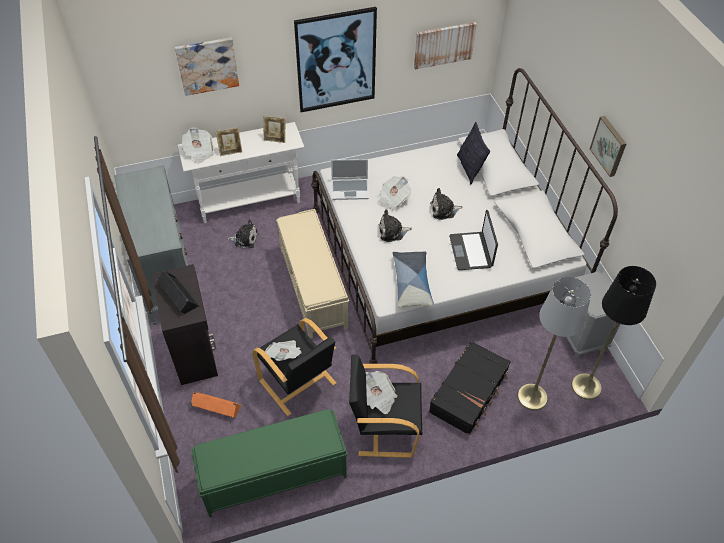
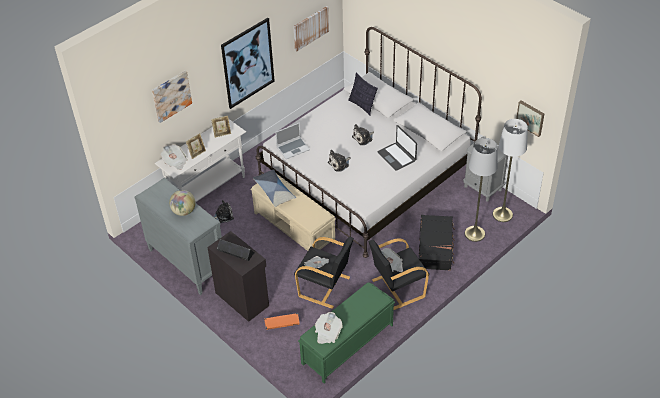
camera: 25 degrees left, 5 degrees down
newspaper [377,176,411,210] -> newspaper moved to [315,312,343,344]
pillow [393,251,434,307] -> pillow moved to [253,169,296,207]
black floor lamp [571,266,656,400] -> white floor lamp [493,119,528,222]
picture [590,116,626,177] -> picture moved to [516,101,544,137]
none -> globe [169,190,196,216]

